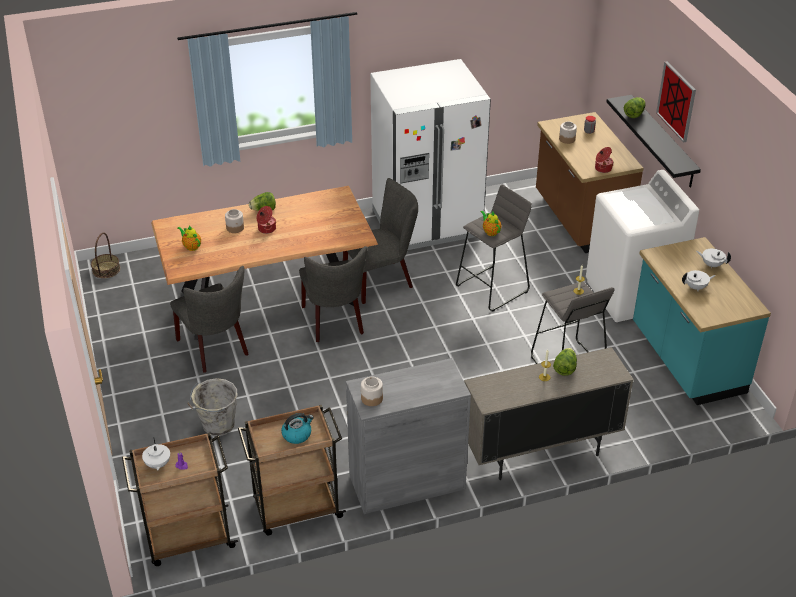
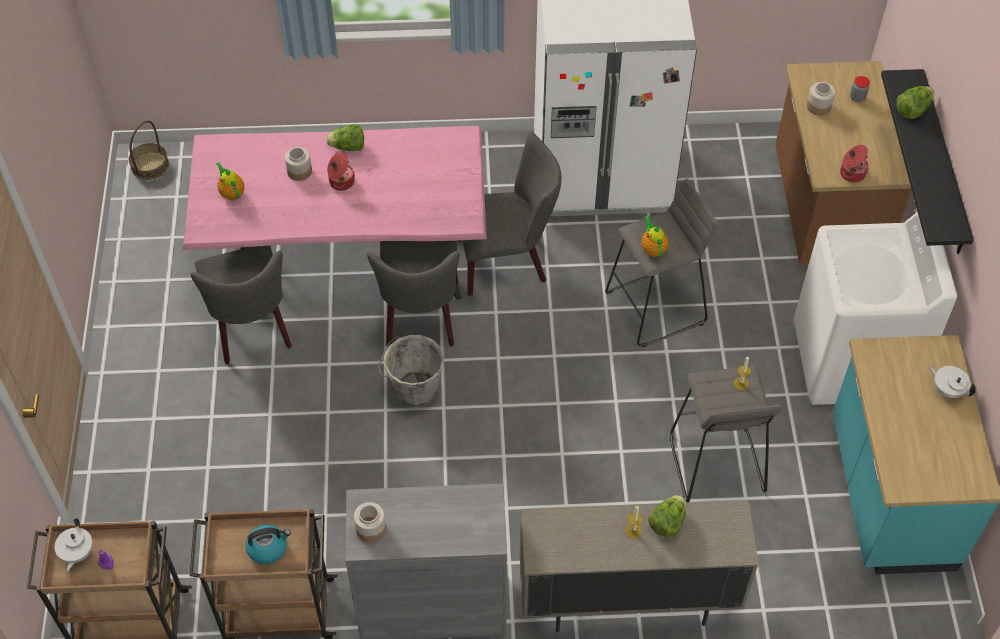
camera: 15 degrees right, 15 degrees up
brown dining table [151,186,378,340] -> pink dining table [183,126,487,300]
grey bucket [187,378,237,436] -> grey bucket moved to [377,335,444,408]
picture [656,61,696,143] -> none
white teapot [682,270,715,291] -> none

